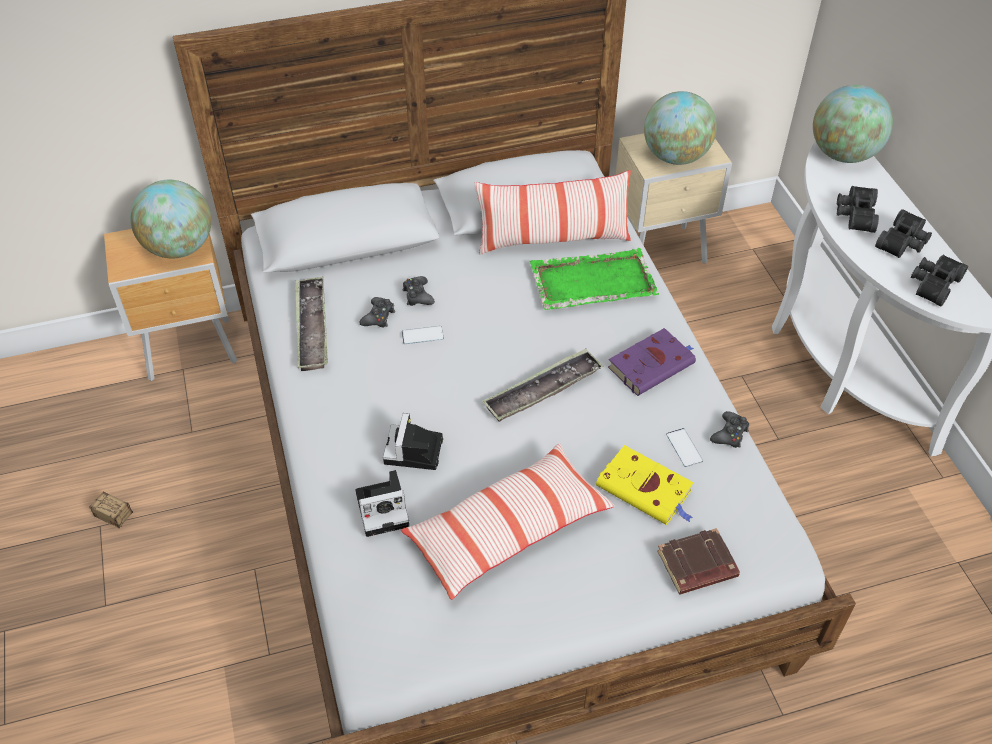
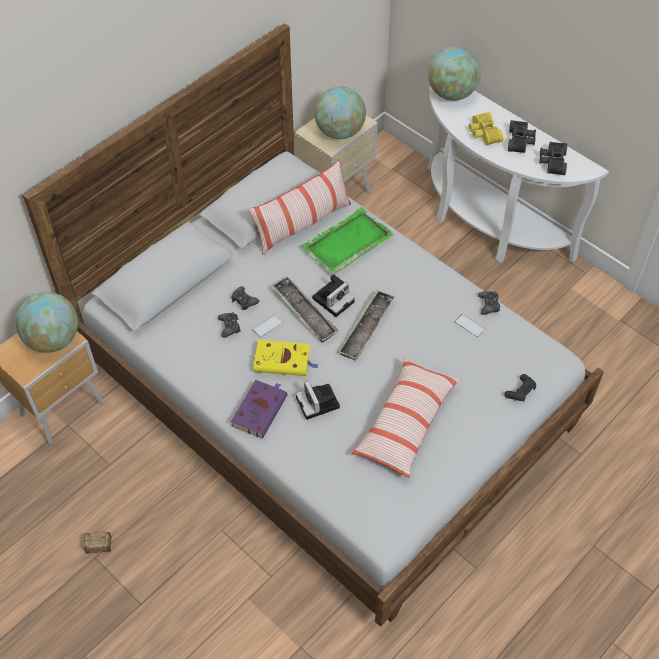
camera: 30 degrees left, 5 degrees up
tray [295,277,328,371] -> tray moved to [271,276,339,343]
camera [355,470,409,537] -> camera moved to [312,274,355,317]
yellow book [596,445,694,525] -> yellow book moved to [253,340,319,376]
purple book [608,328,696,396] -> purple book moved to [231,380,288,438]
brown book [657,528,740,594] -> black game controller [504,374,536,402]
black binoculars [837,186,879,233] -> yellow binoculars [469,112,503,145]

